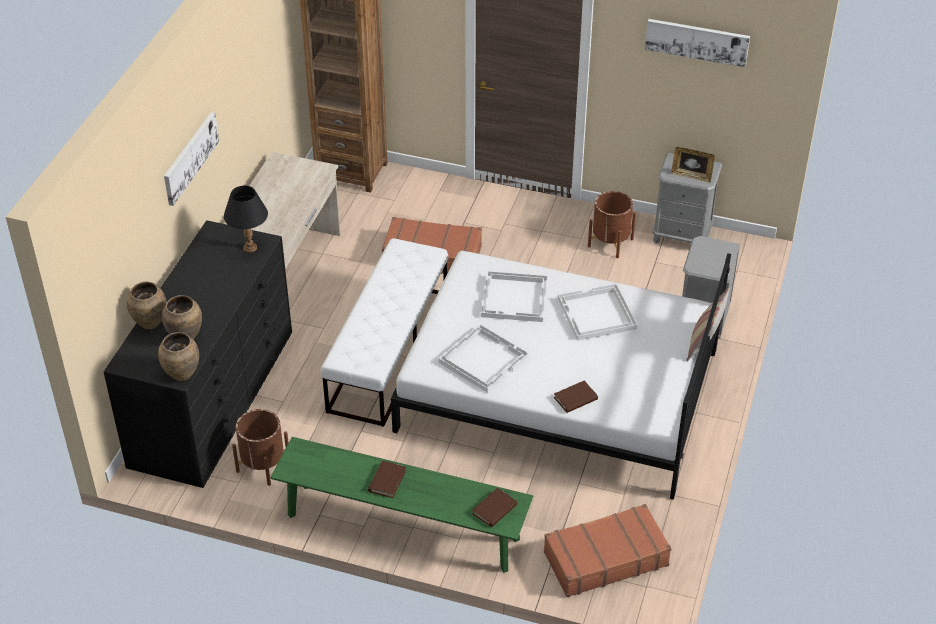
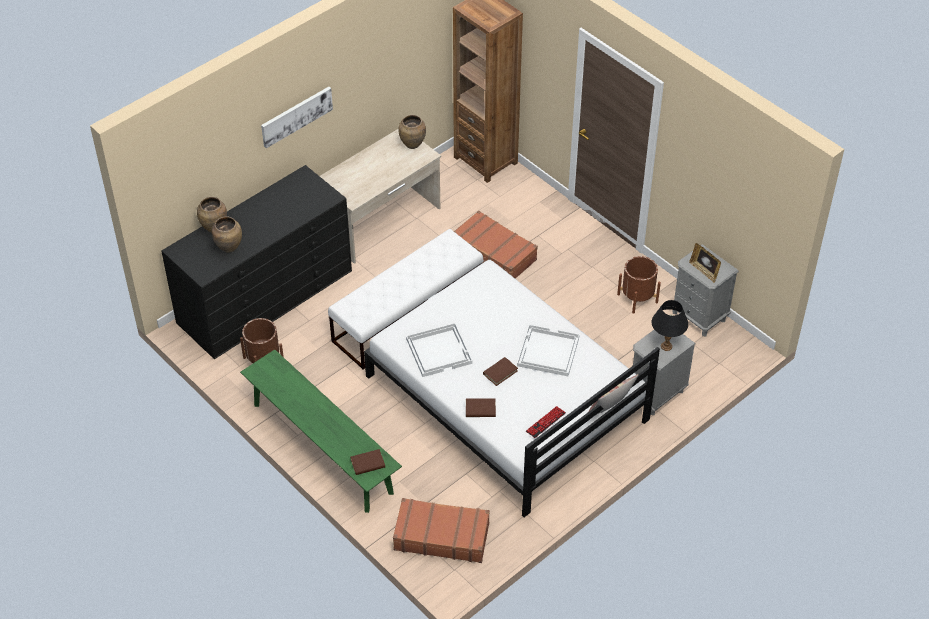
camera: 30 degrees right, 5 degrees up
brown vase [158,332,199,381] -> brown vase moved to [398,115,426,149]
black table lamp [224,186,268,252] -> black table lamp moved to [651,300,688,351]
brown book [368,461,406,498] -> brown book moved to [483,357,518,386]
white tray [481,271,548,322] -> none
picture [645,19,750,67] -> none
none -> keyboard [526,406,566,438]

